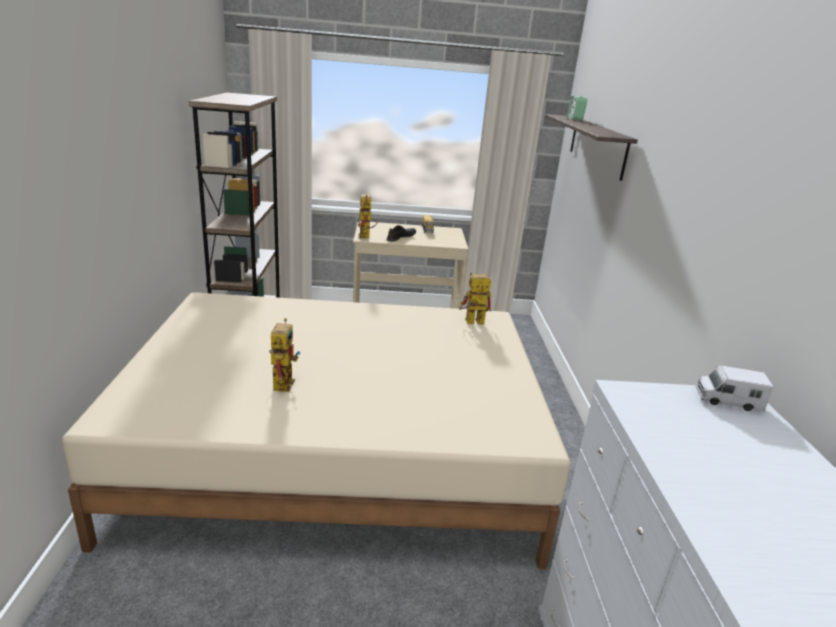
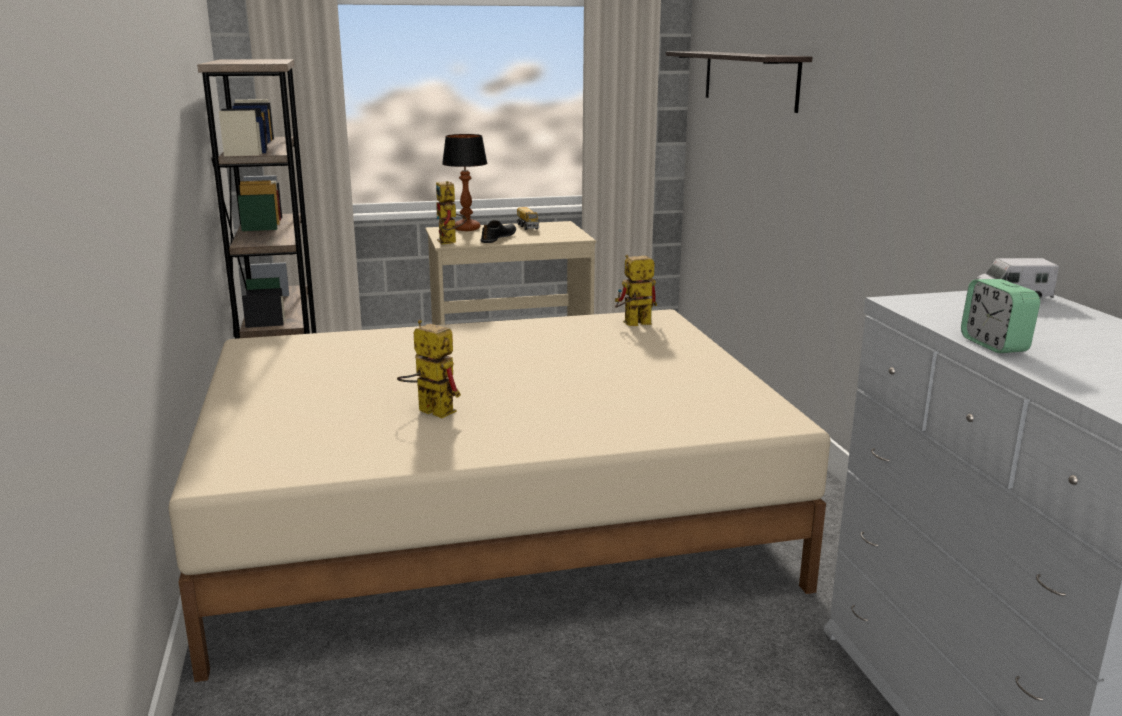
camera: 10 degrees left, 5 degrees down
toy robot [269,318,300,392] -> toy robot turned 45 degrees counterclockwise [397,320,461,418]
alarm clock [567,96,587,121] -> alarm clock moved to [961,279,1040,353]
none -> table lamp [442,134,487,231]

